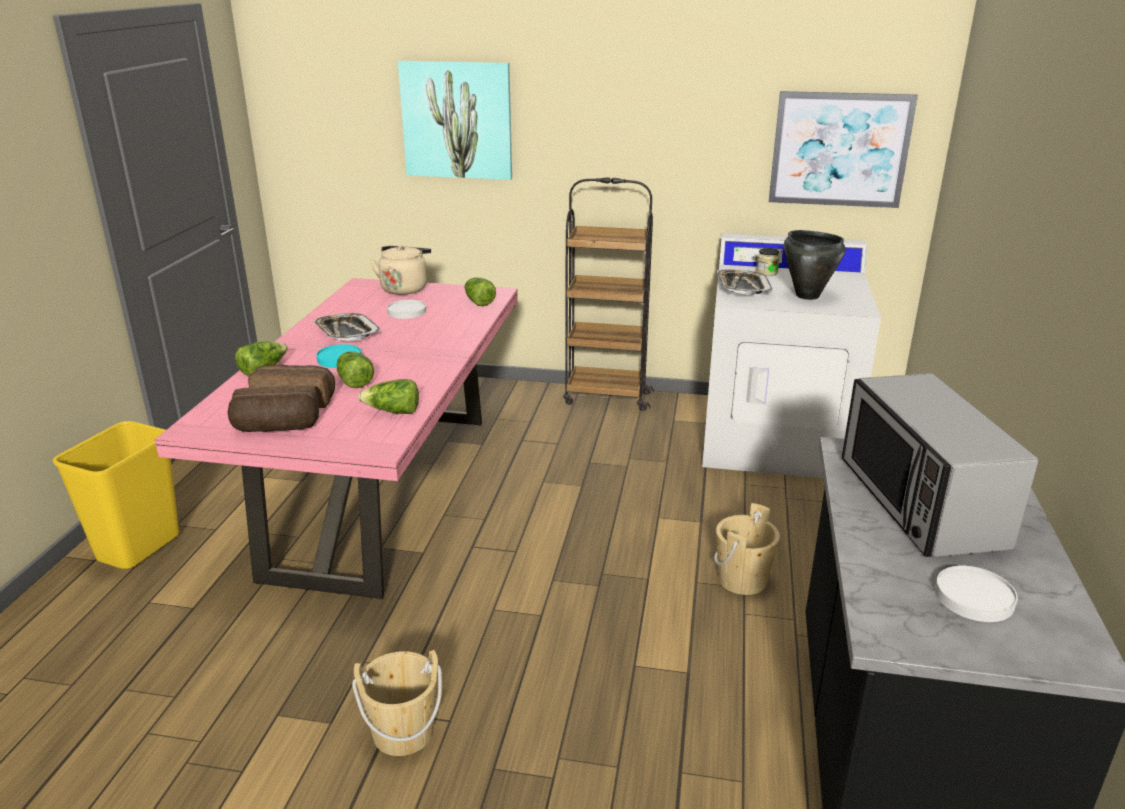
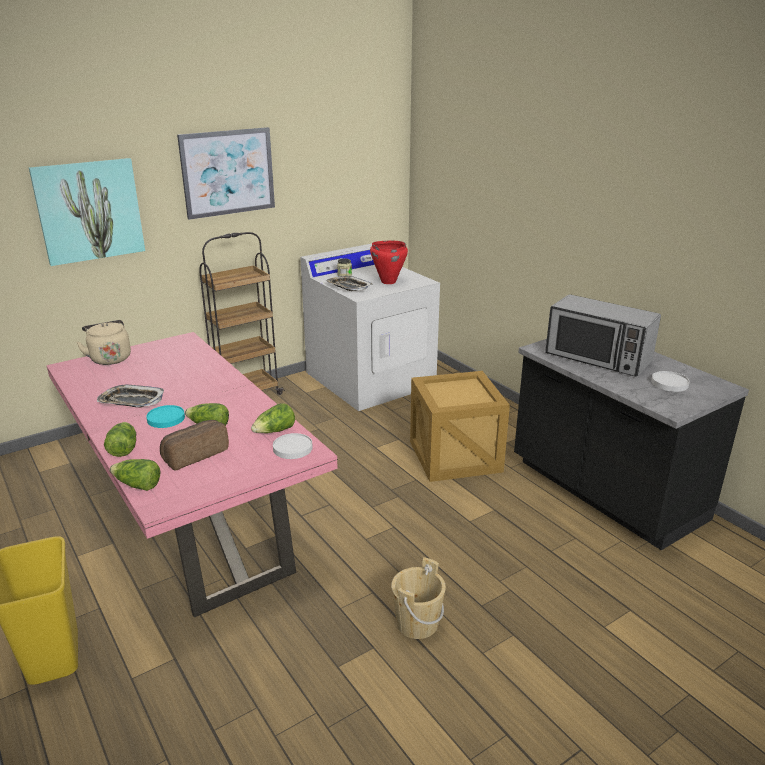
camera: 45 degrees left, 0 degrees up
bread [228,385,319,432] -> none
white plate [387,300,426,319] -> white plate moved to [273,433,313,459]
lettuce [465,277,496,306] -> lettuce moved to [110,459,160,491]
beige bucket [714,503,780,595] -> crate [410,371,510,482]
picture [769,91,918,208] -> picture moved to [177,127,275,220]
black cooking pot [784,230,845,300] -> red cooking pot [370,241,408,284]

